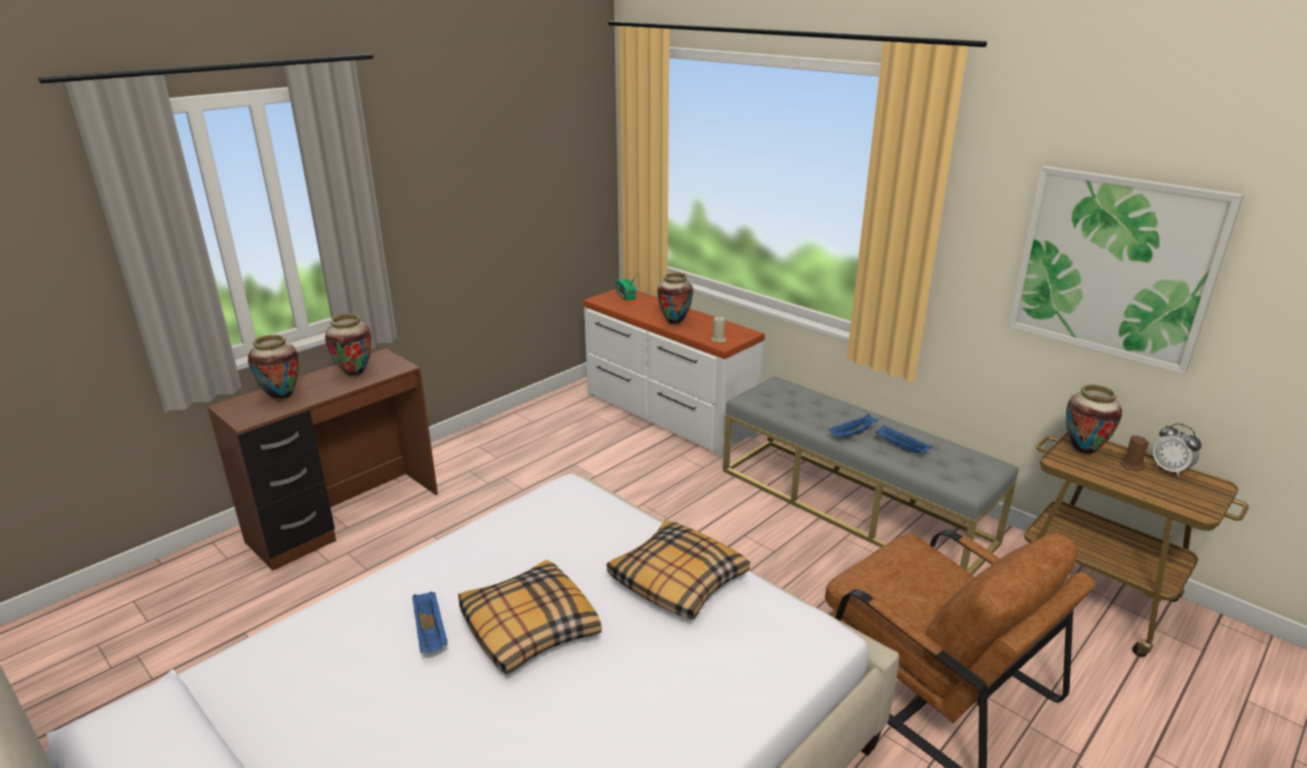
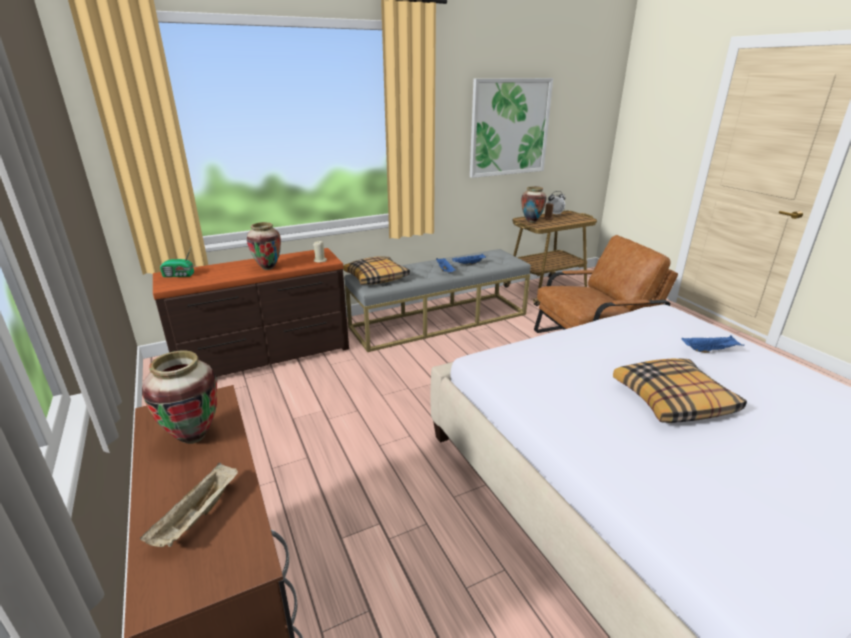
camera: 70 degrees left, 0 degrees up
vase [248,335,299,401] -> beige tray [140,463,238,547]
blue tray [413,591,447,653] -> blue tray moved to [682,335,744,353]
white dresser [583,289,765,457] -> brown dresser [153,248,349,377]
pillow [607,520,750,620] -> pillow moved to [343,256,410,285]

